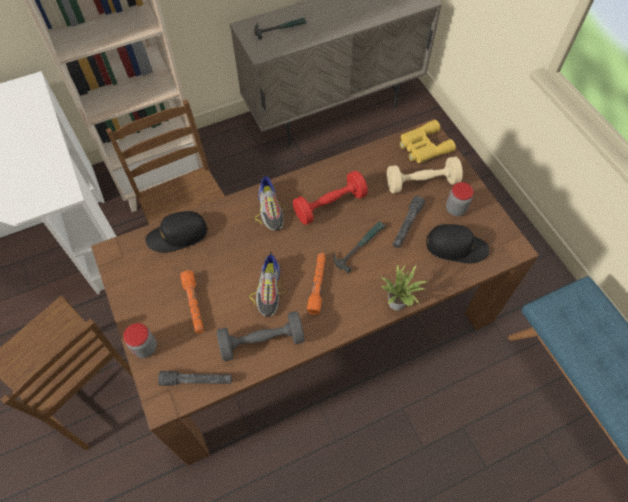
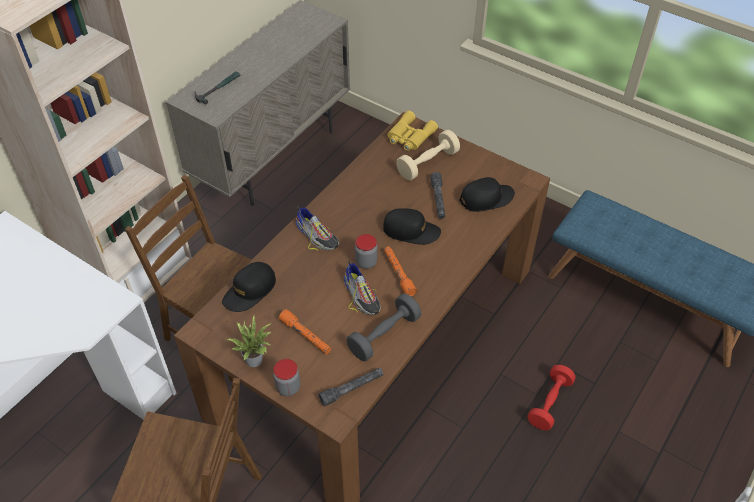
camera: 30 degrees left, 10 degrees down
red dumbbell [293,171,368,225] -> red dumbbell moved to [528,365,576,430]
hammer [333,221,385,273] -> black cap [383,208,441,245]
potted plant [381,264,429,311] -> potted plant moved to [226,316,271,367]
jar [446,182,474,216] -> jar moved to [355,234,377,269]

